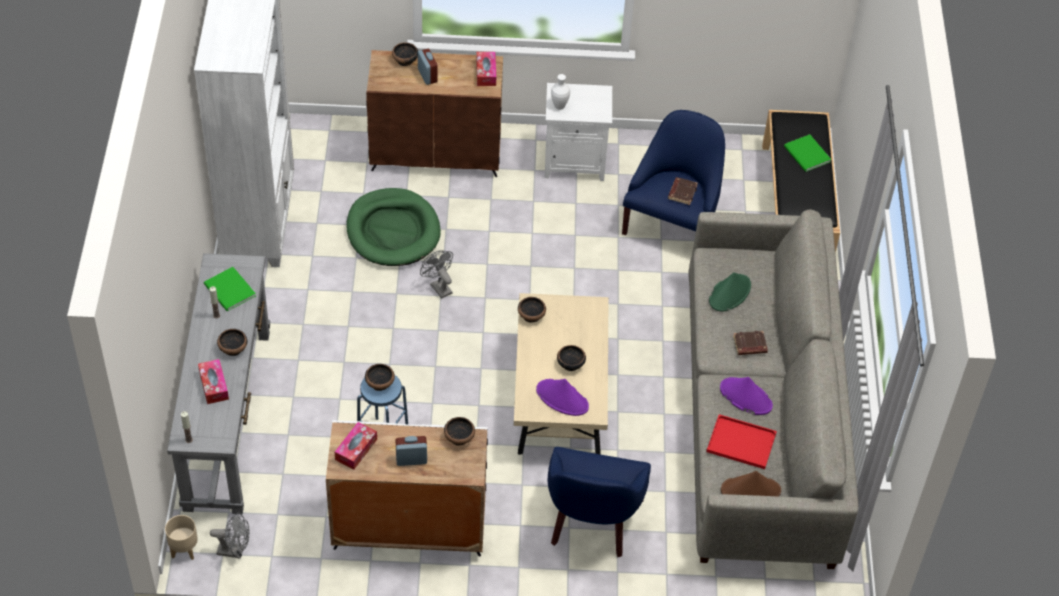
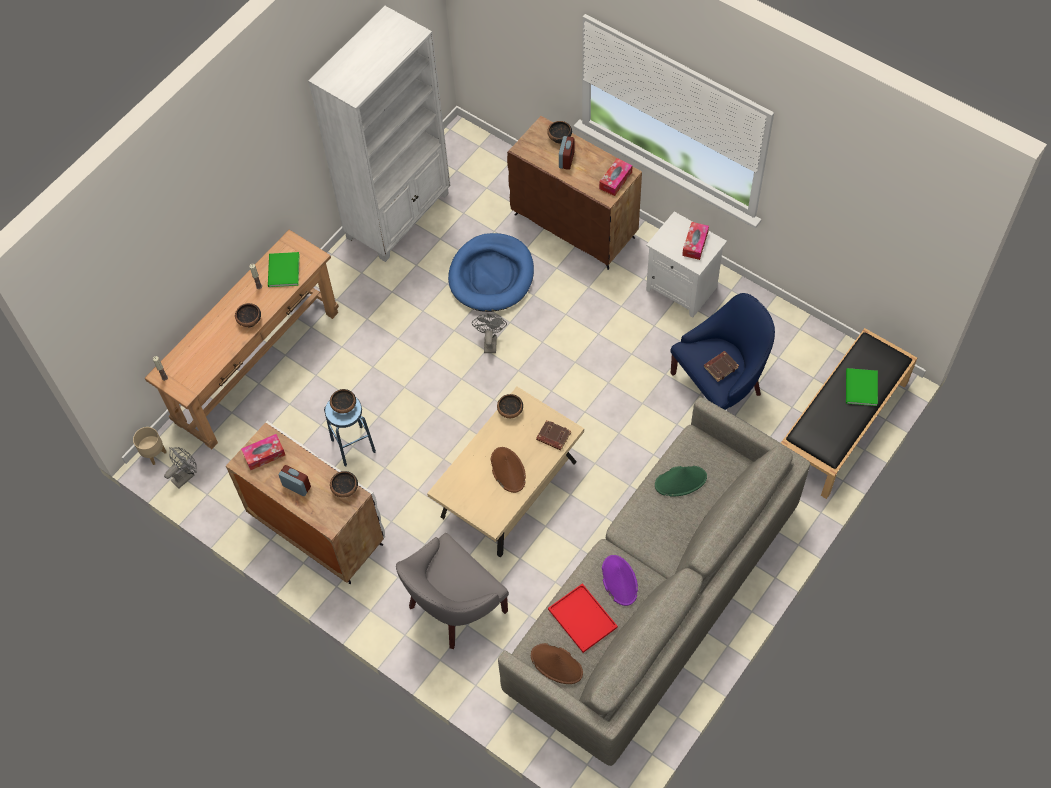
camera: 40 degrees right, 10 degrees up
grey console table [167,253,270,514] -> brown console table [145,230,339,449]
tissue box [198,359,229,404] -> tissue box moved to [682,222,709,260]
grey fan [210,513,250,559] -> grey fan turned 90 degrees counterclockwise [164,447,197,488]
green dog bed [346,188,441,266] -> blue dog bed [448,233,534,312]
purple hat [536,379,589,416] -> none
blue armchair [547,447,651,557] -> grey armchair [396,533,509,649]
white vase [551,74,570,110] -> none
bowl [557,345,586,371] -> brown hat [490,447,526,493]
brown book [733,331,768,355] -> brown book moved to [536,420,571,451]

